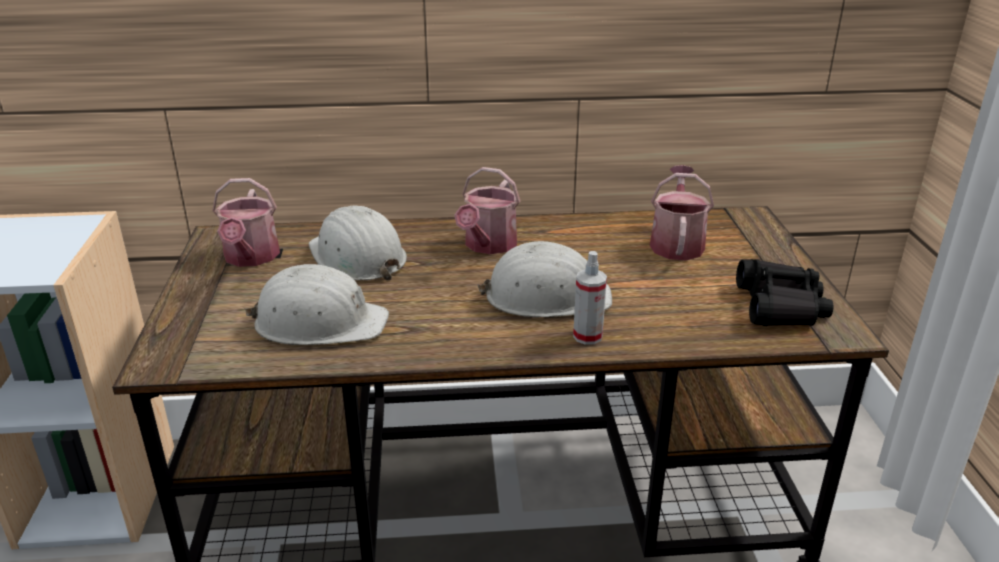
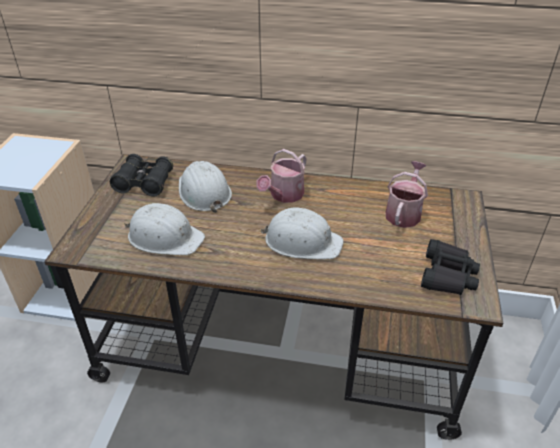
camera: 15 degrees right, 10 degrees up
watering can [212,178,280,267] -> black binoculars [110,154,173,197]
spray bottle [573,251,607,345] -> none

